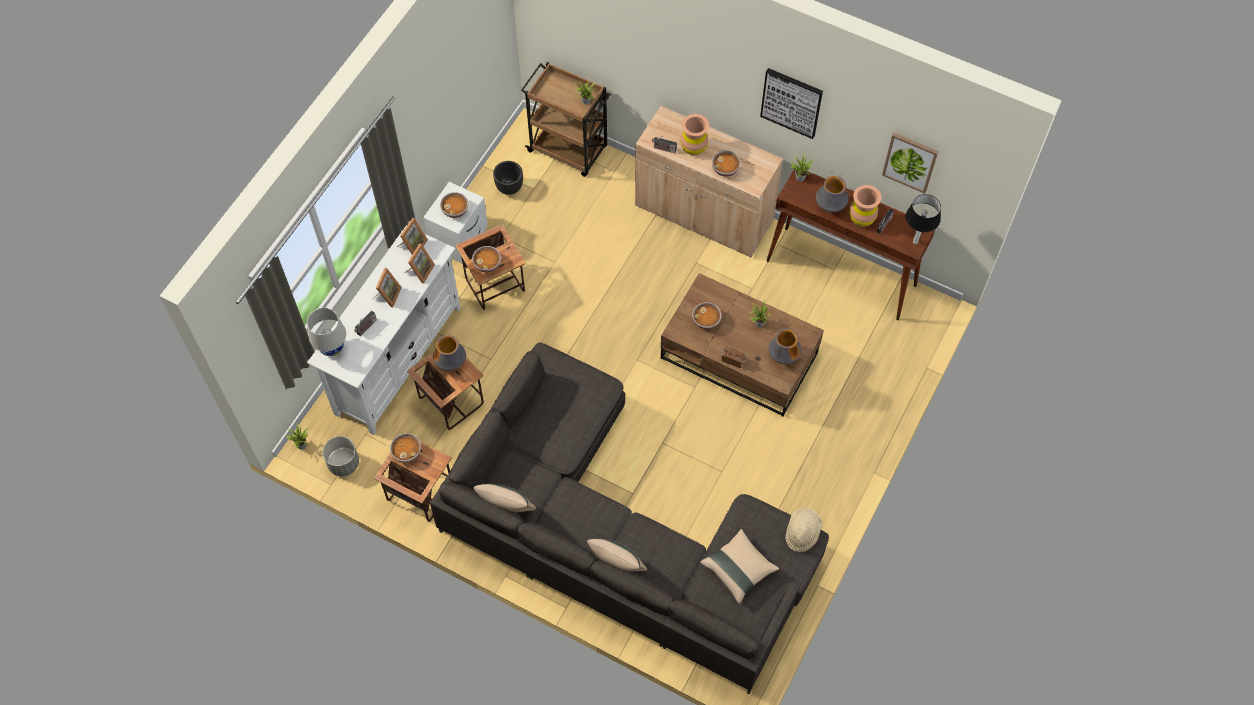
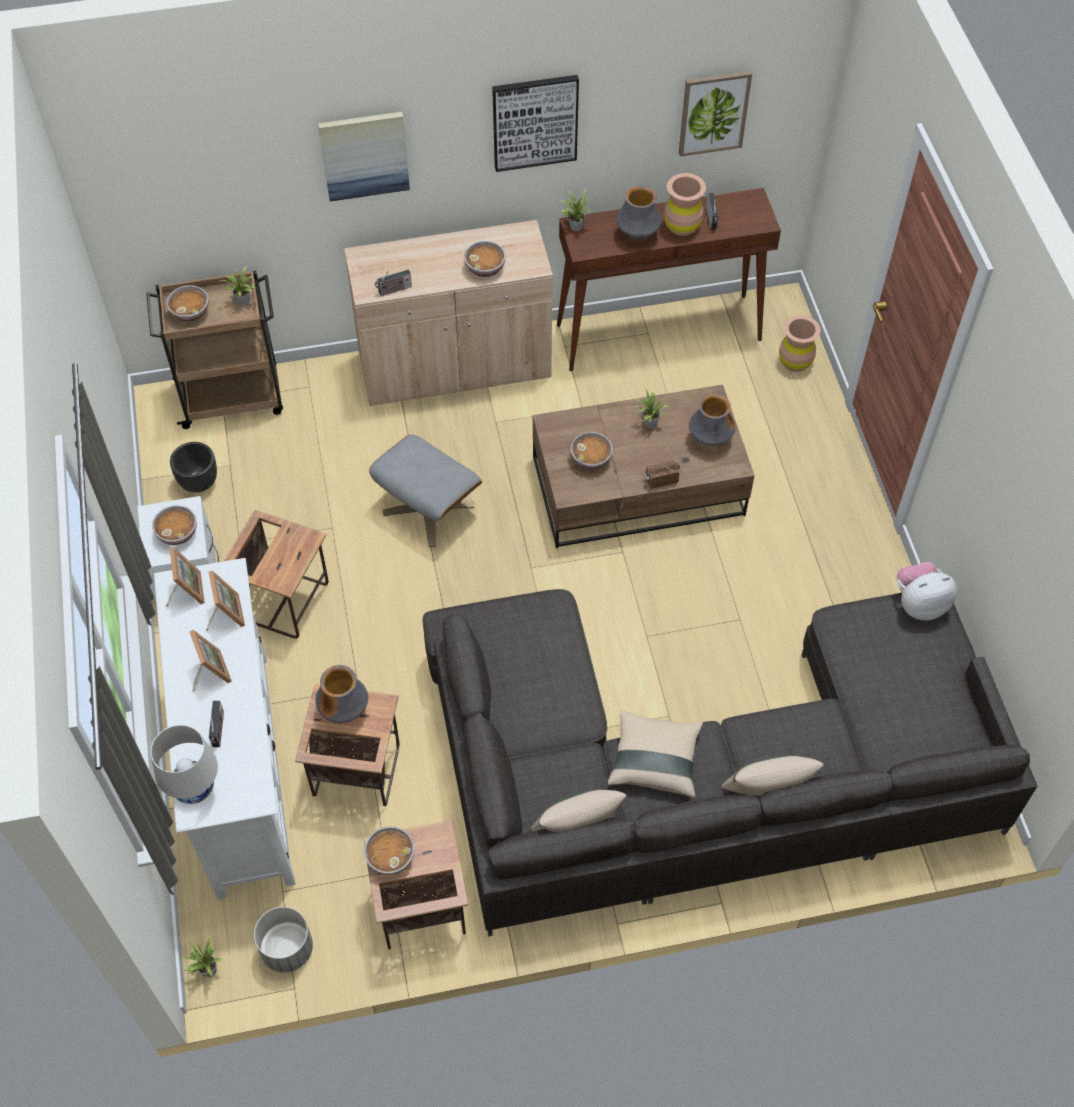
camera: 40 degrees left, 5 degrees down
bowl [472,246,501,272] -> bowl moved to [166,285,209,322]
brown vase [681,114,709,156] -> brown vase moved to [779,315,821,372]
beige pillow [700,529,779,604] -> beige pillow moved to [608,710,703,798]
beige hat [786,508,822,553] -> plush toy [897,562,957,621]
table lamp [906,194,941,245] -> none
none -> picture [318,112,410,201]
none -> grey ottoman [369,434,482,547]

